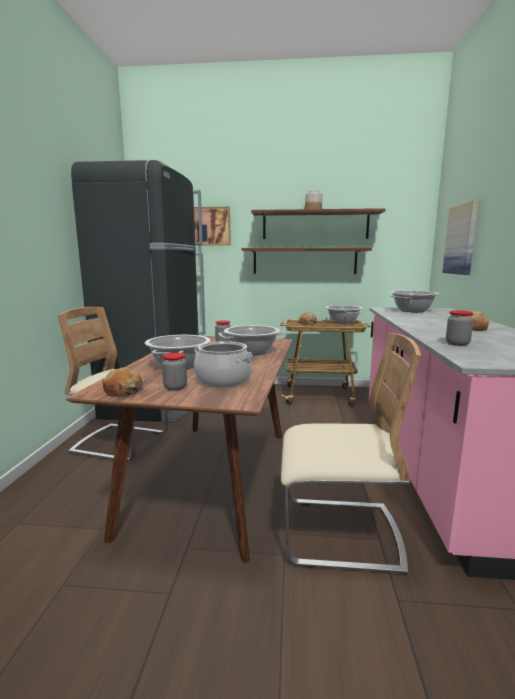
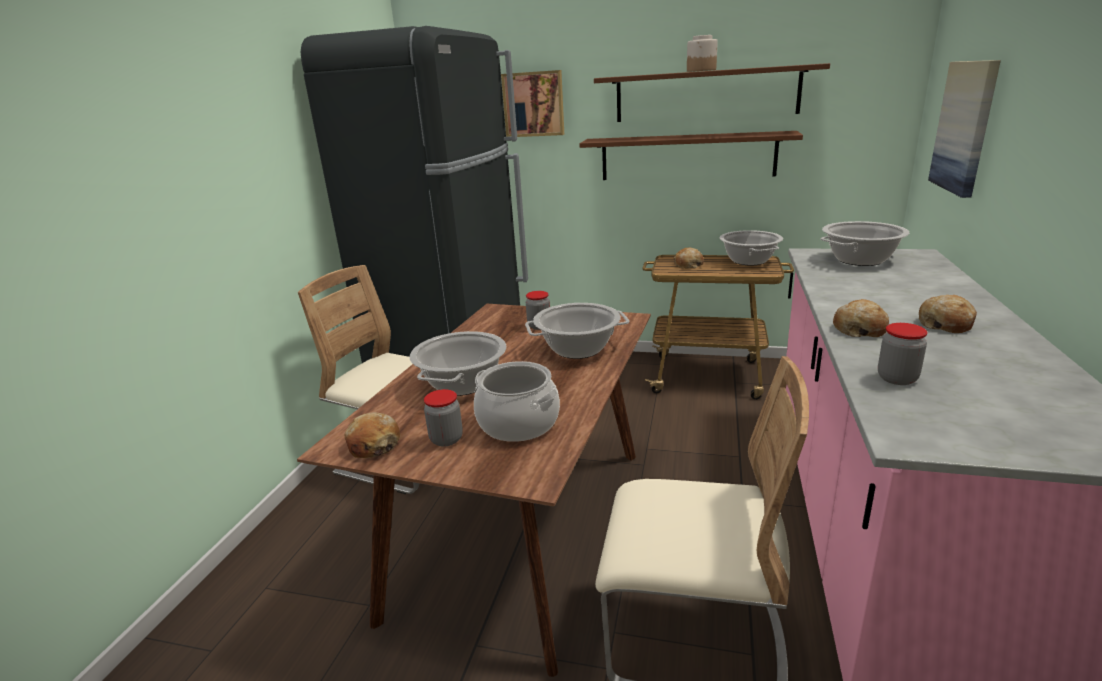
camera: 10 degrees right, 10 degrees up
none -> bread [833,299,889,337]

